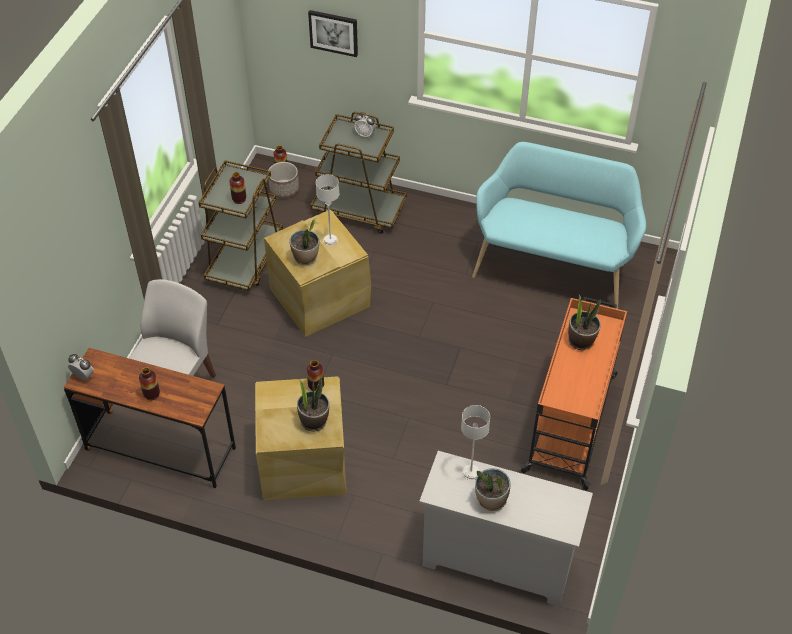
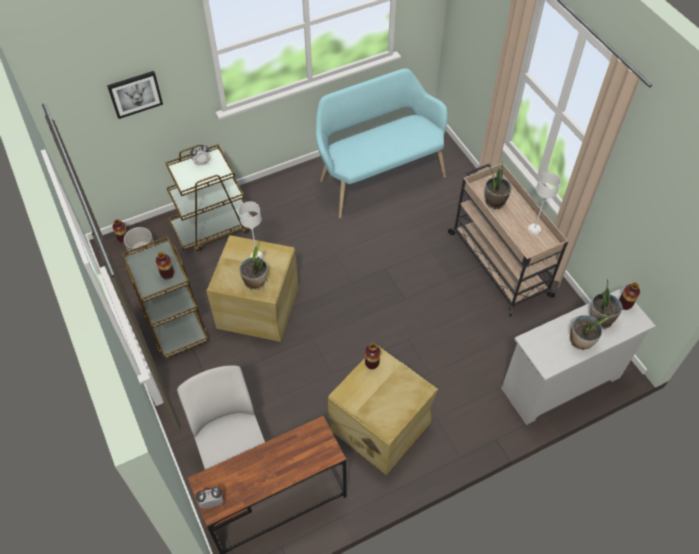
camera: 45 degrees left, 5 degrees up
vase [139,367,160,400] -> vase moved to [619,282,640,310]
potted plant [297,376,330,431] -> potted plant moved to [589,279,622,329]
white table lamp [461,405,490,480] -> white table lamp moved to [528,172,561,234]
orange cart [520,297,627,490] -> beige cart [448,163,568,316]

